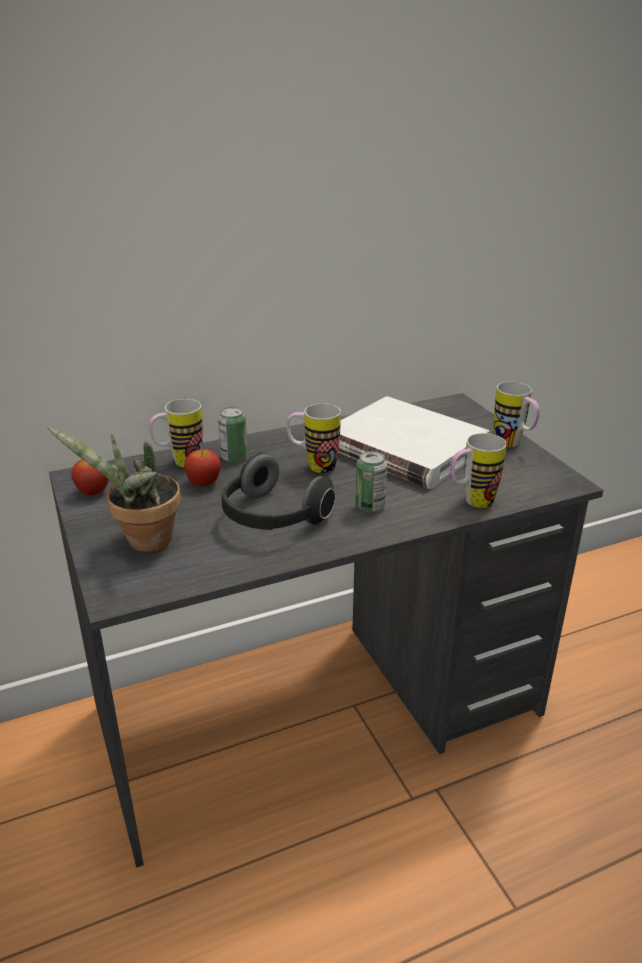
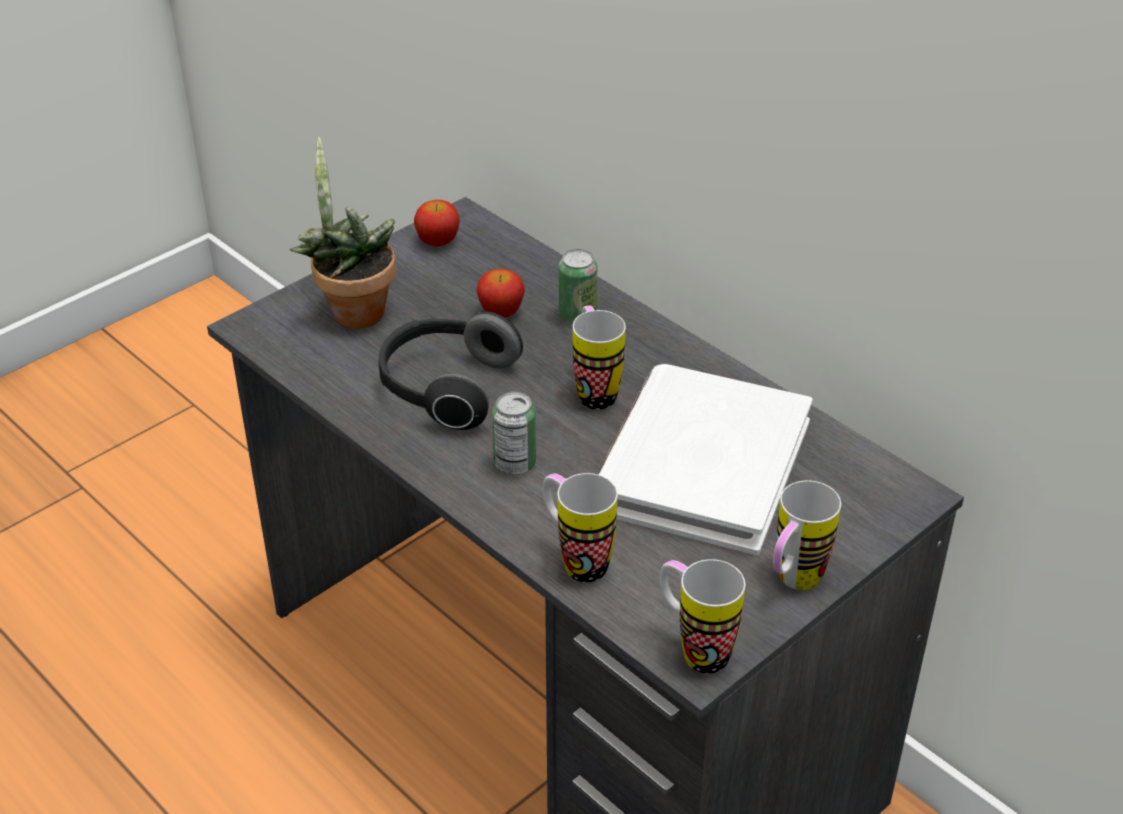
camera: 70 degrees right, 10 degrees up
mug [149,399,203,467] -> mug moved to [660,559,745,673]

